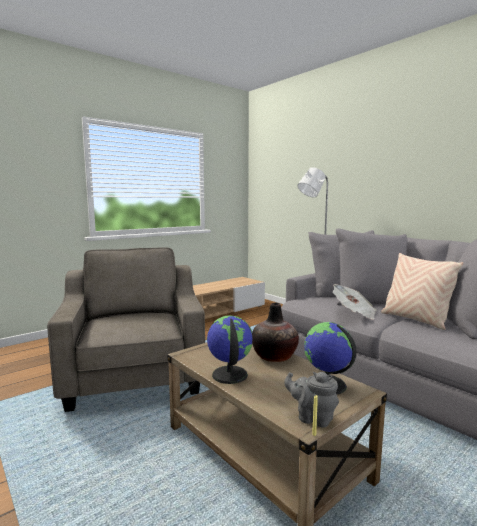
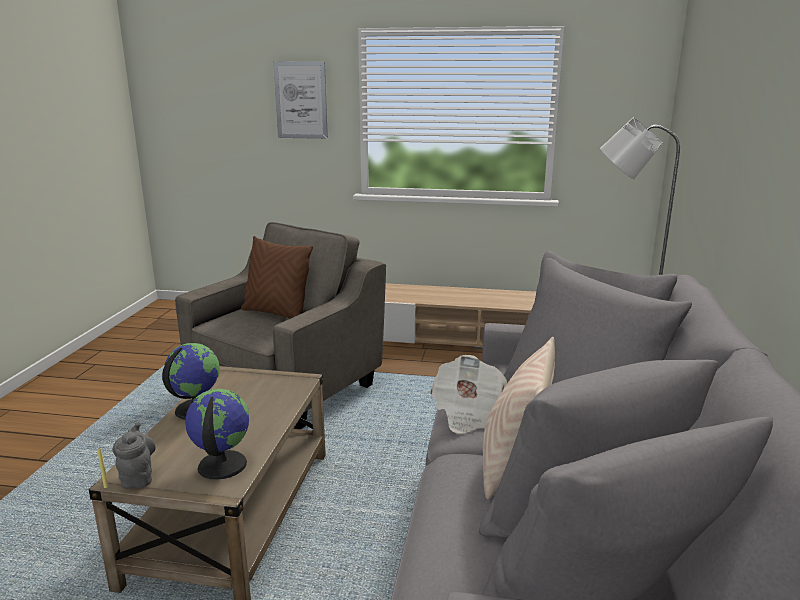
camera: 50 degrees right, 10 degrees up
vase [252,303,299,362] -> none
none -> brown pillow [241,236,313,319]
none -> picture [273,62,328,139]

